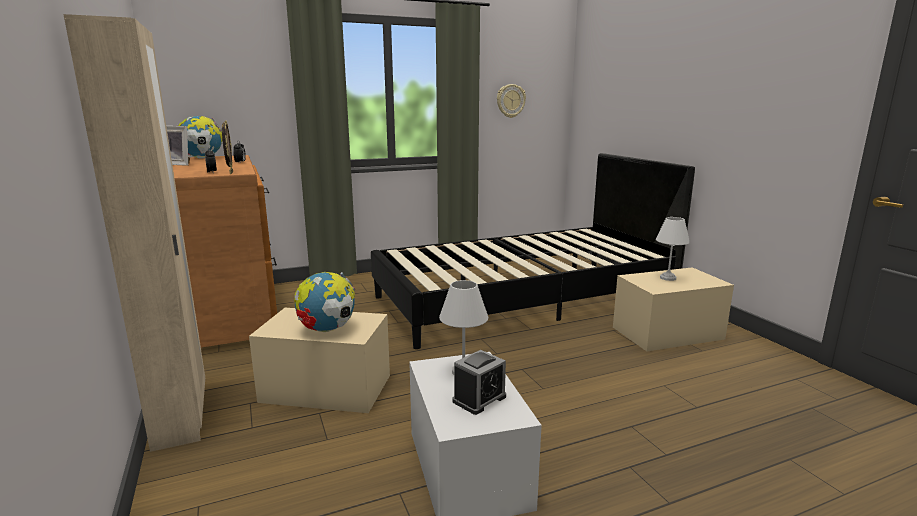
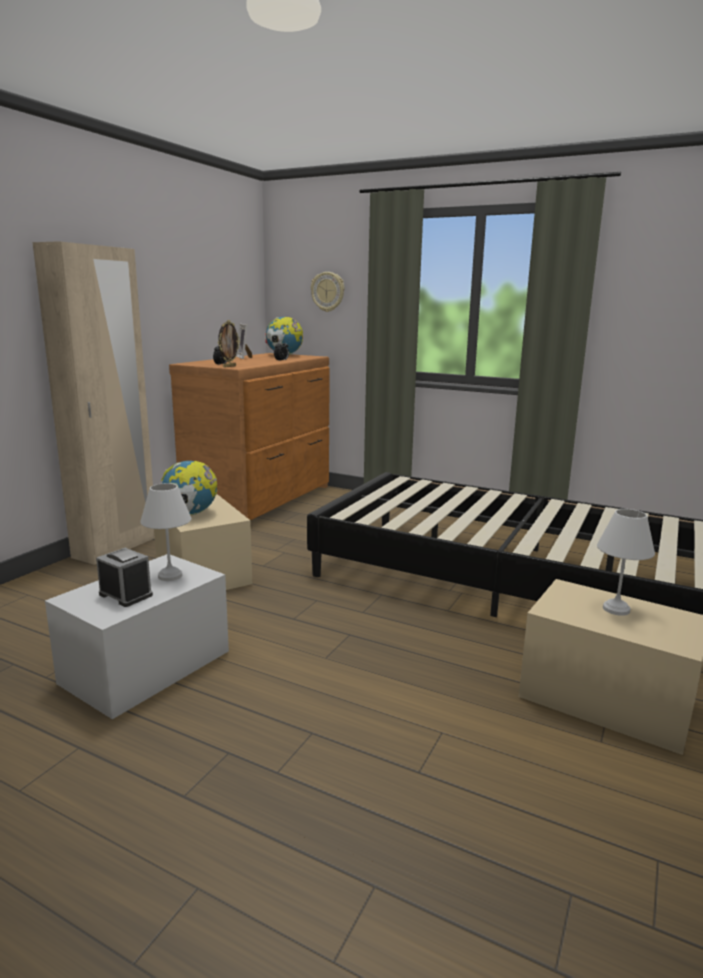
camera: 50 degrees right, 0 degrees up
alarm clock [452,350,506,415] -> alarm clock turned 150 degrees counterclockwise [96,548,153,607]
wall clock [497,84,526,118] -> wall clock moved to [311,272,345,312]

